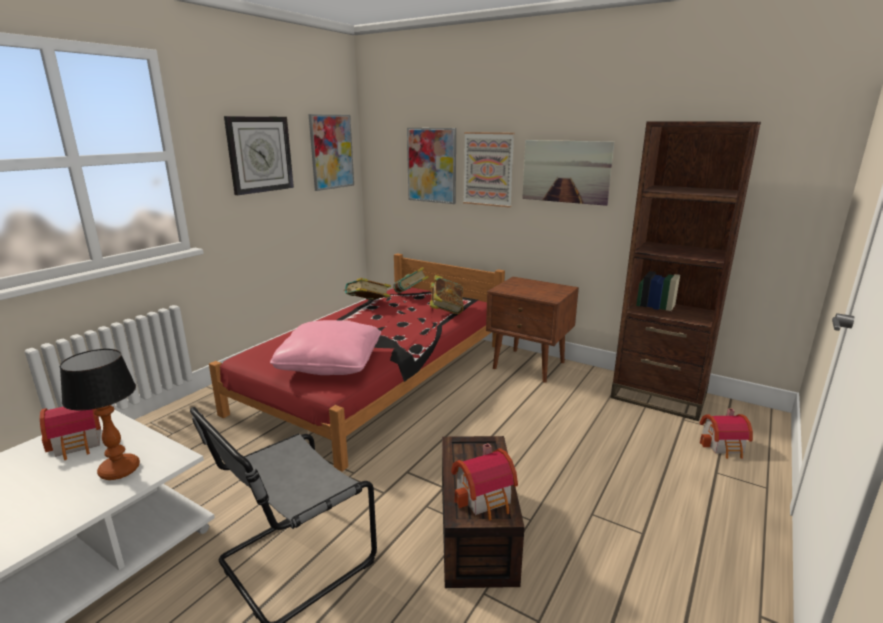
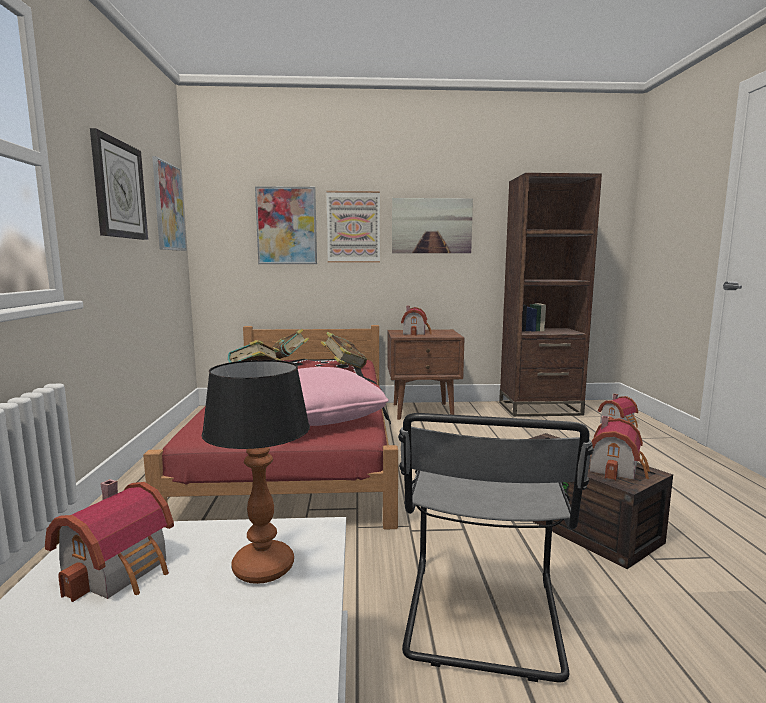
camera: 35 degrees left, 10 degrees down
none -> toy house [401,306,432,335]

